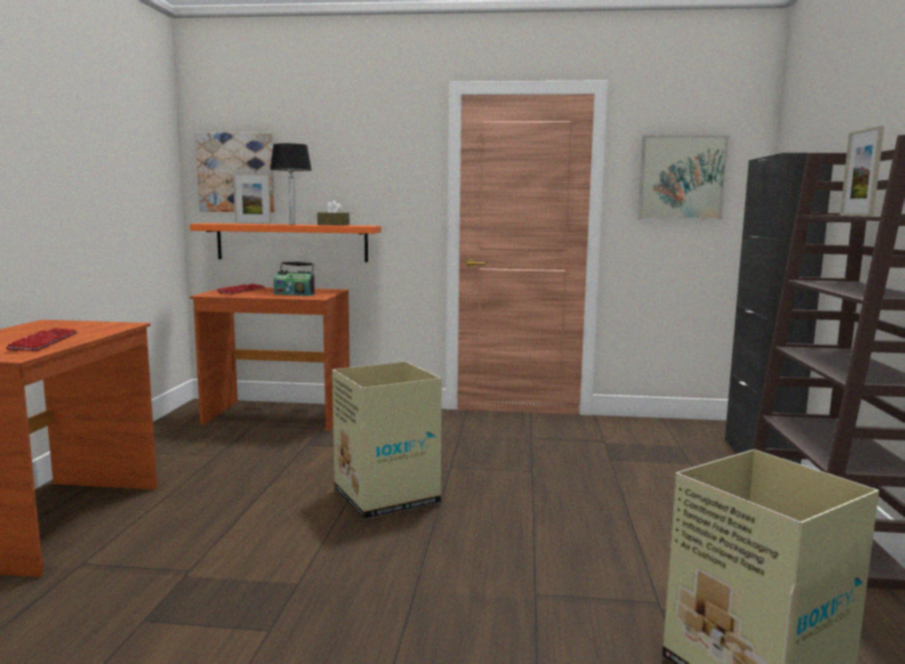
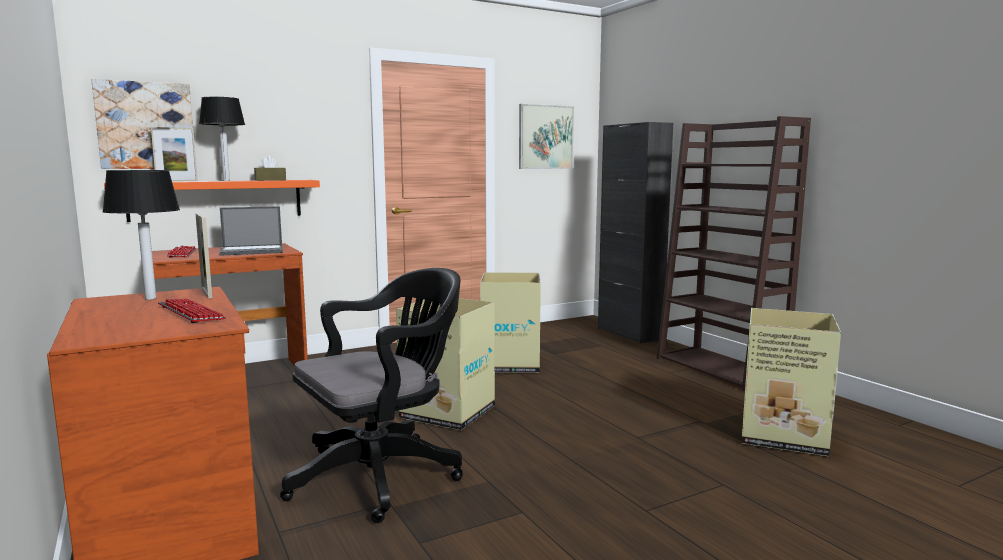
camera: 35 degrees left, 0 degrees up
radio [274,261,315,296] -> laptop [219,206,283,256]
picture frame [840,126,884,216] -> picture frame moved to [195,213,212,298]
none -> table lamp [102,170,180,300]
none -> black office chair [280,268,463,523]
none -> cardboard box [480,272,541,373]

